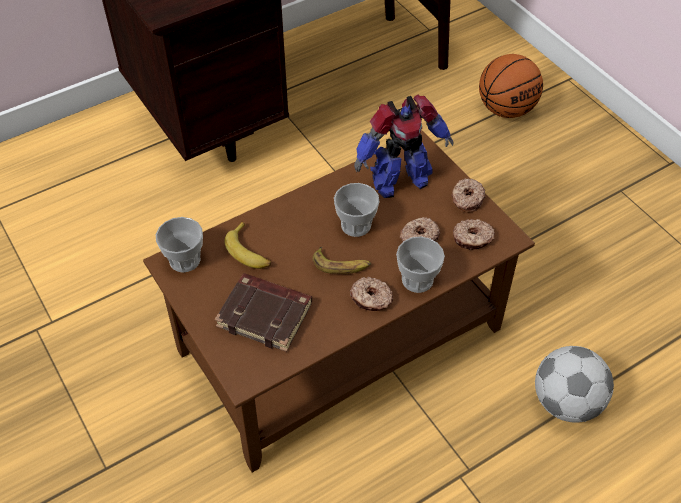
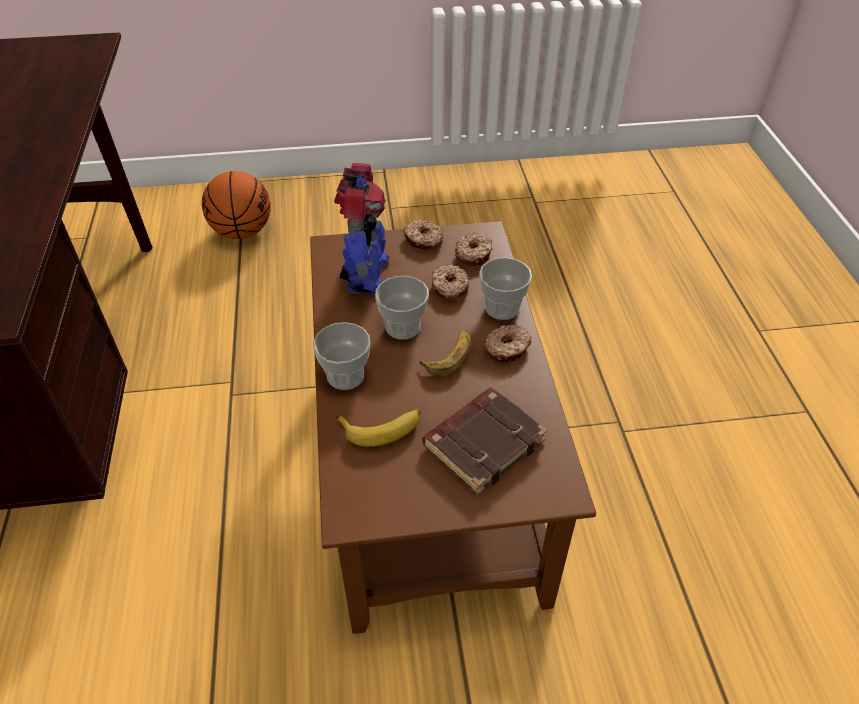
camera: 65 degrees left, 5 degrees down
cup [156,217,203,273] -> cup moved to [313,322,371,390]
football [535,346,614,423] -> none

